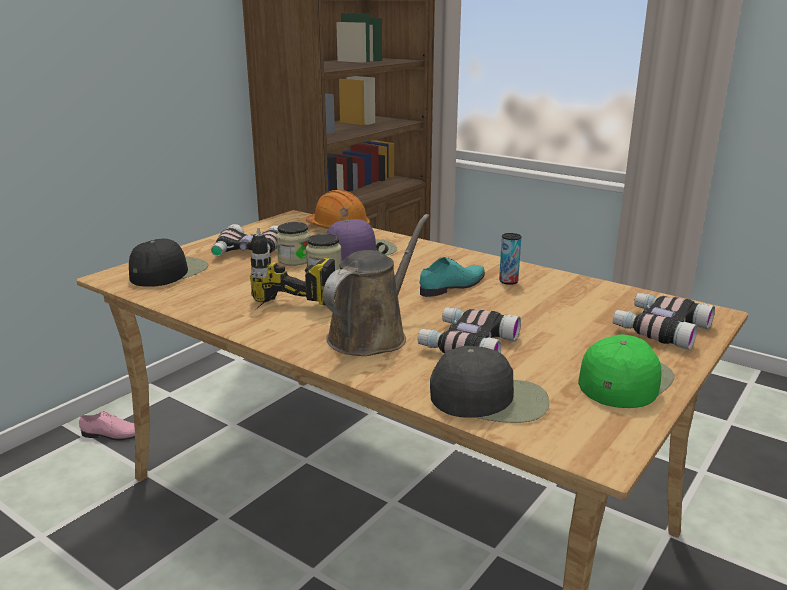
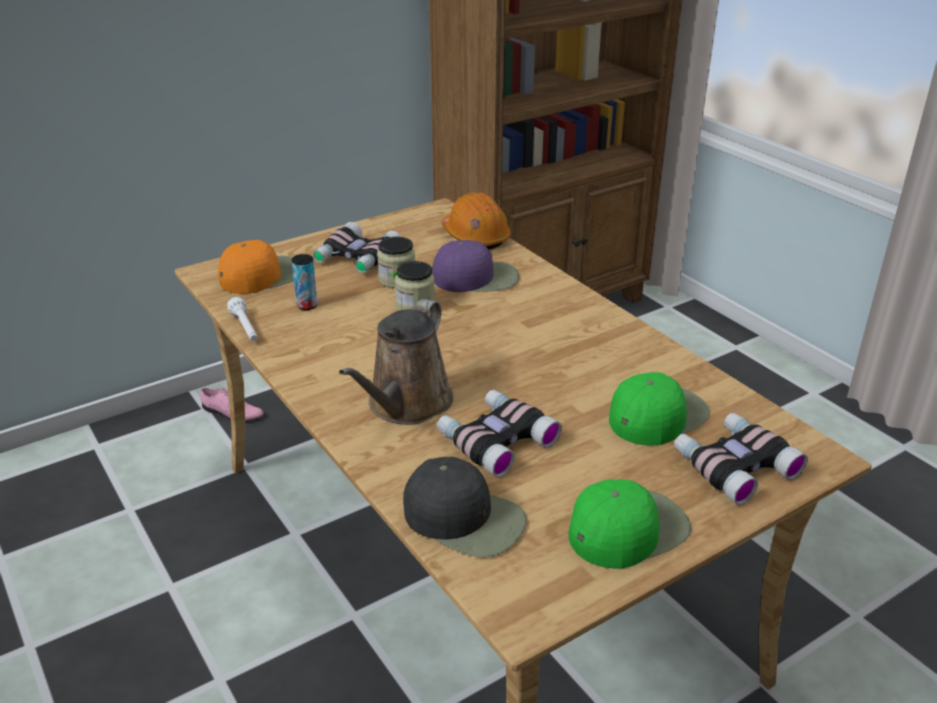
camera: 20 degrees right, 10 degrees up
black cap [129,238,208,287] -> orange cap [218,240,294,294]
power drill [250,228,336,310] -> none
brown watering can [323,214,429,356] -> brown watering can turned 150 degrees clockwise [339,299,453,425]
turquoise shoe [420,257,485,297] -> none
can [499,233,522,285] -> can moved to [292,254,318,310]
none -> white flashlight [227,297,258,341]
none -> green cap [609,372,710,445]

